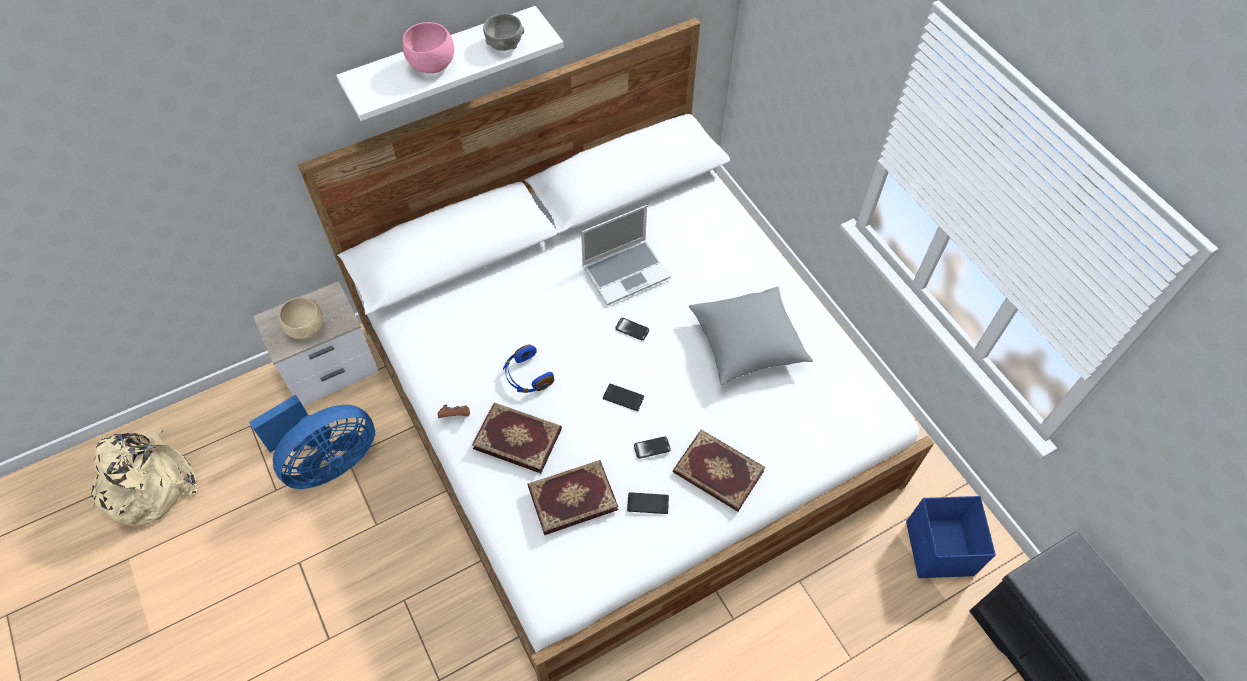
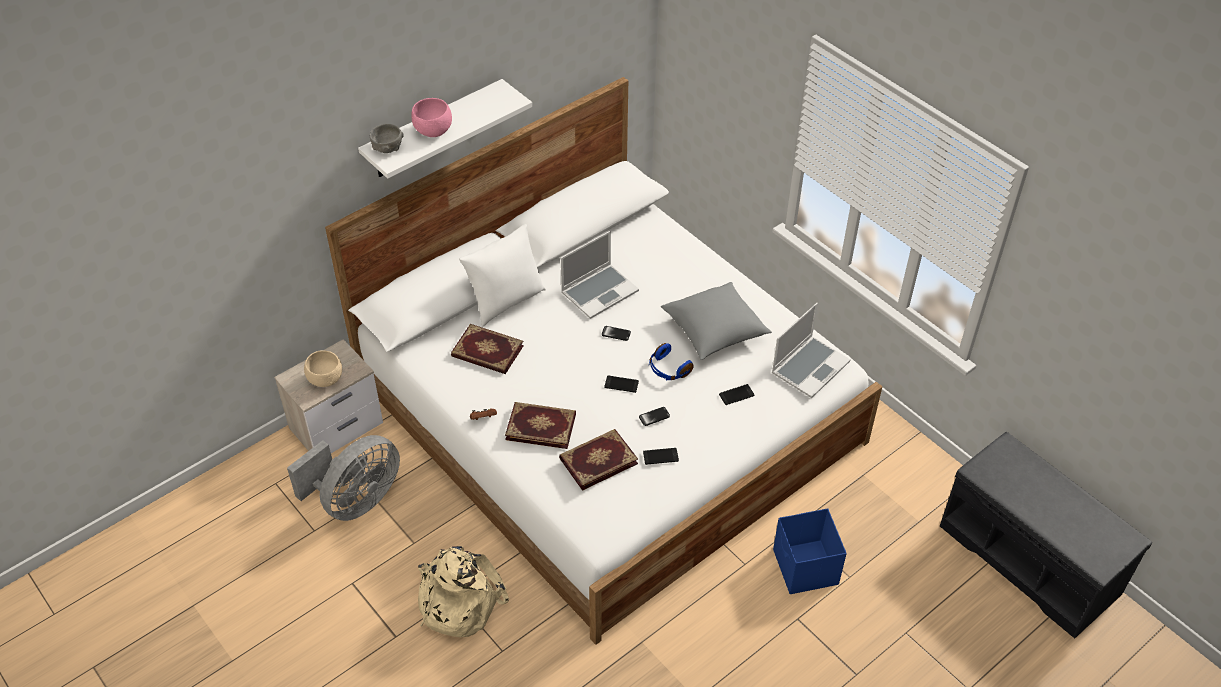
camera: 10 degrees left, 10 degrees down
beige backpack [91,428,197,526] -> beige backpack moved to [418,546,509,637]
blue fan [249,395,375,489] -> grey fan [287,435,400,521]
grey bowl [483,14,524,51] -> grey bowl moved to [370,124,404,153]
blue headphones [503,344,554,393] -> blue headphones moved to [649,343,694,380]
book [673,430,765,512] -> book moved to [451,324,524,374]
blue storage box [906,496,996,578] -> blue storage box moved to [773,508,847,594]
none -> white pillow [459,224,546,327]
none -> phone [719,384,755,405]
none -> laptop [771,303,851,398]

